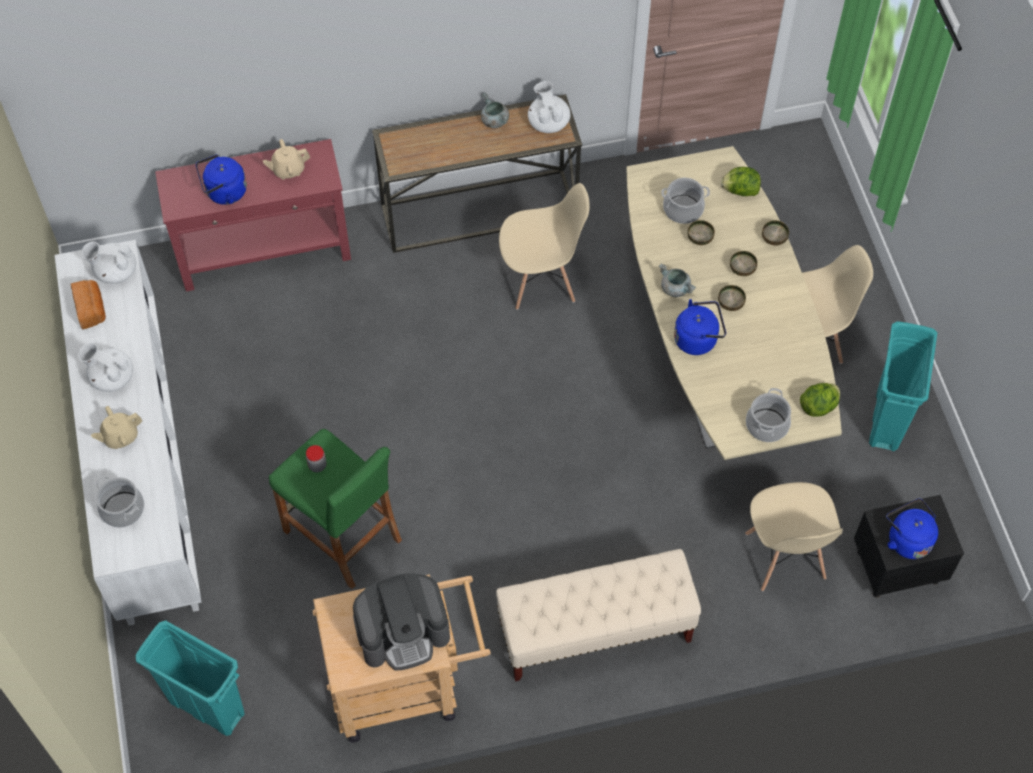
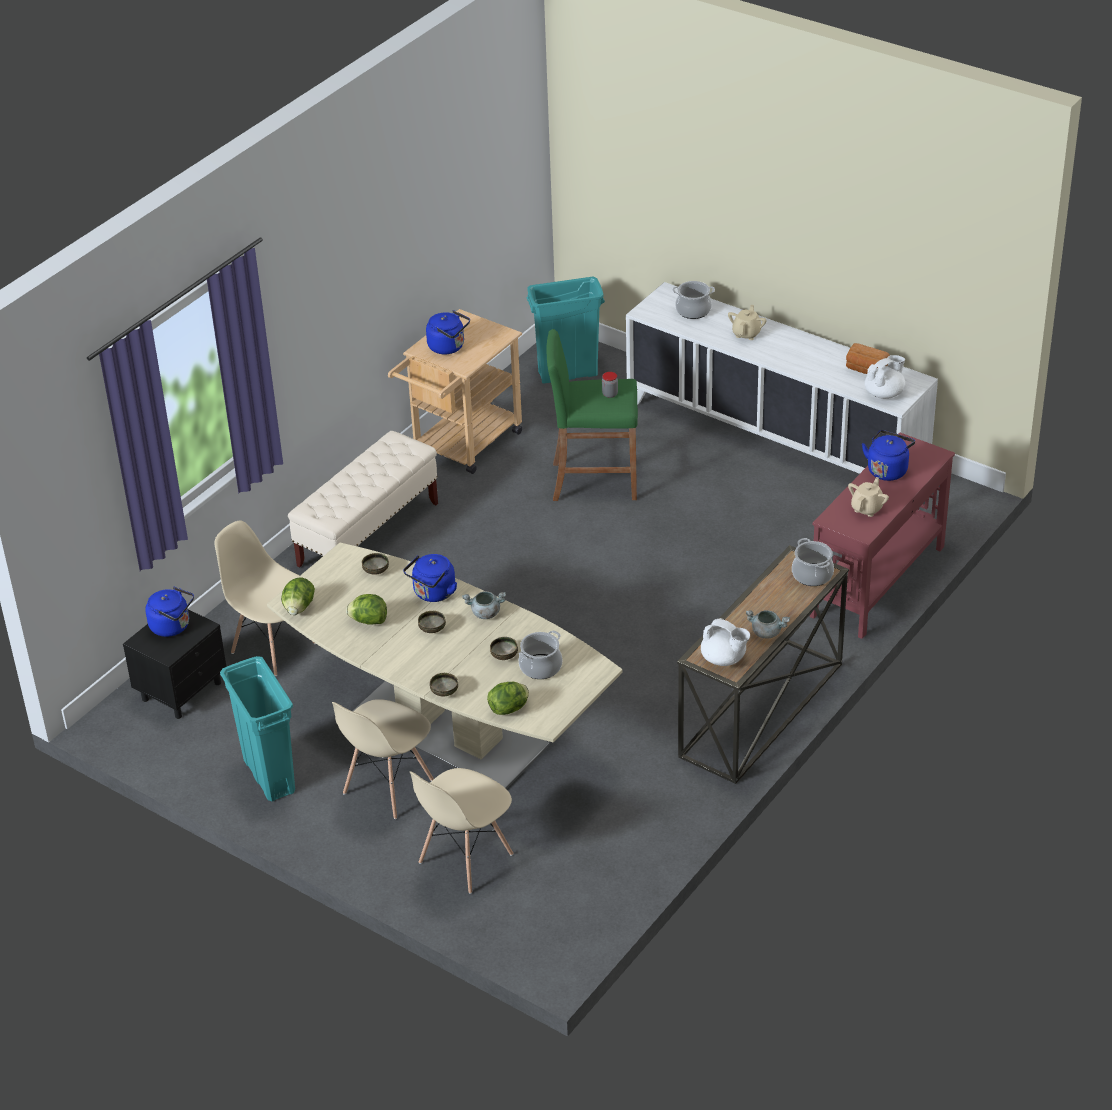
camera: 140 degrees right, 20 degrees down
white teapot [78,343,133,392] -> none
coffee machine [353,573,450,670] -> blue kettle [426,310,470,355]
beige chair [499,183,589,310] -> beige chair moved to [410,768,513,894]
bowl [730,251,757,276] -> bowl moved to [362,553,389,575]
cooking pot [746,388,791,442] -> cooking pot moved to [792,538,834,586]
none -> lettuce [346,594,387,625]

